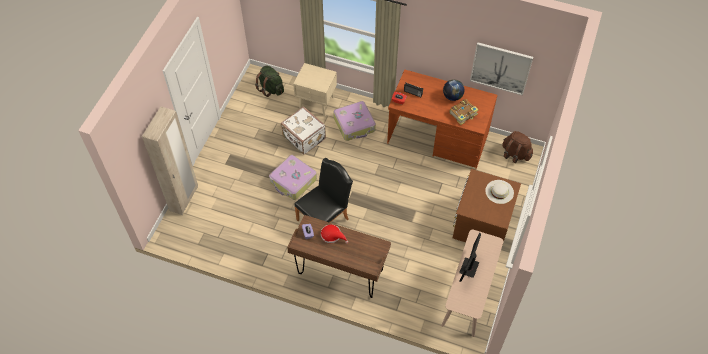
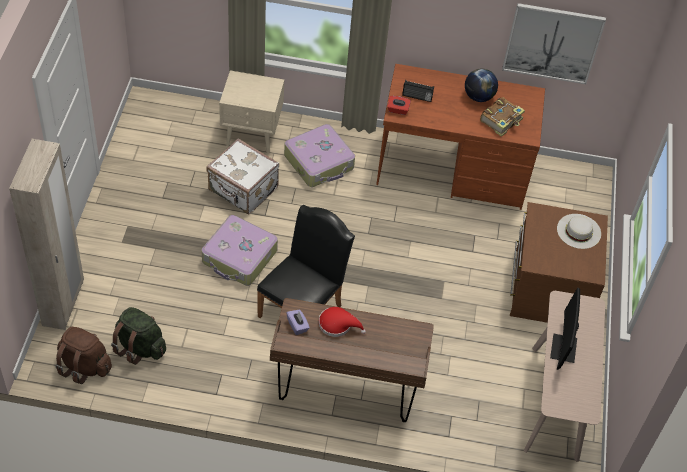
camera: 15 degrees left, 5 degrees down
green backpack [255,65,284,97] -> green backpack moved to [111,307,166,365]
brown backpack [502,131,533,164] -> brown backpack moved to [55,327,112,384]

